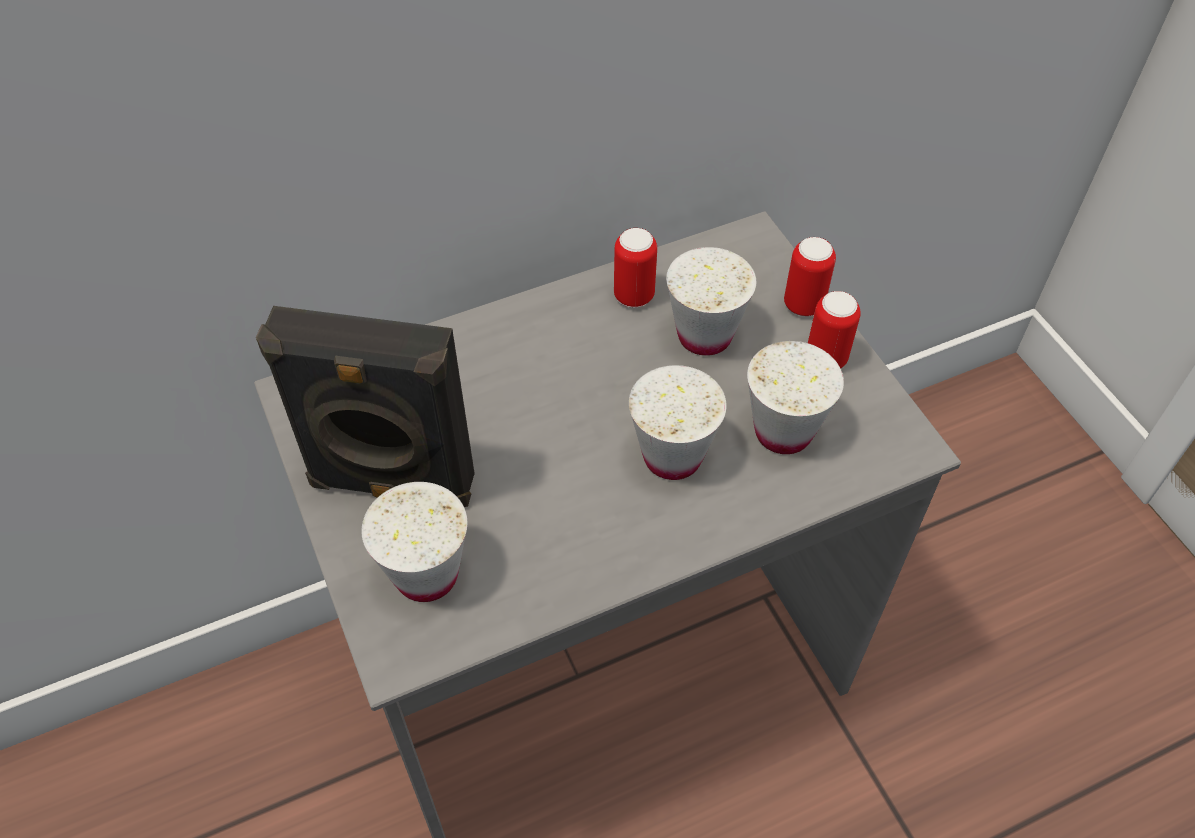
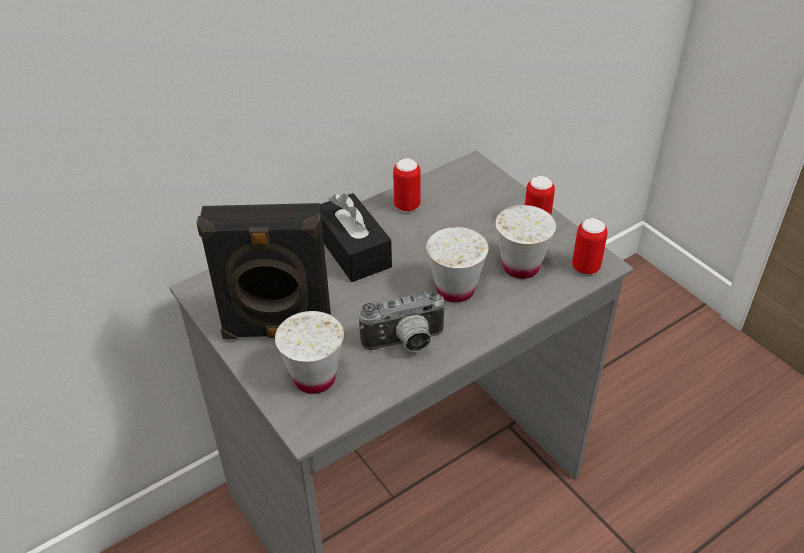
camera: 10 degrees left, 10 degrees down
white cup [666,247,756,356] -> none
can [784,237,836,316] -> can moved to [572,218,608,275]
none -> black tissue box [320,193,392,282]
none -> camera [359,292,447,352]

